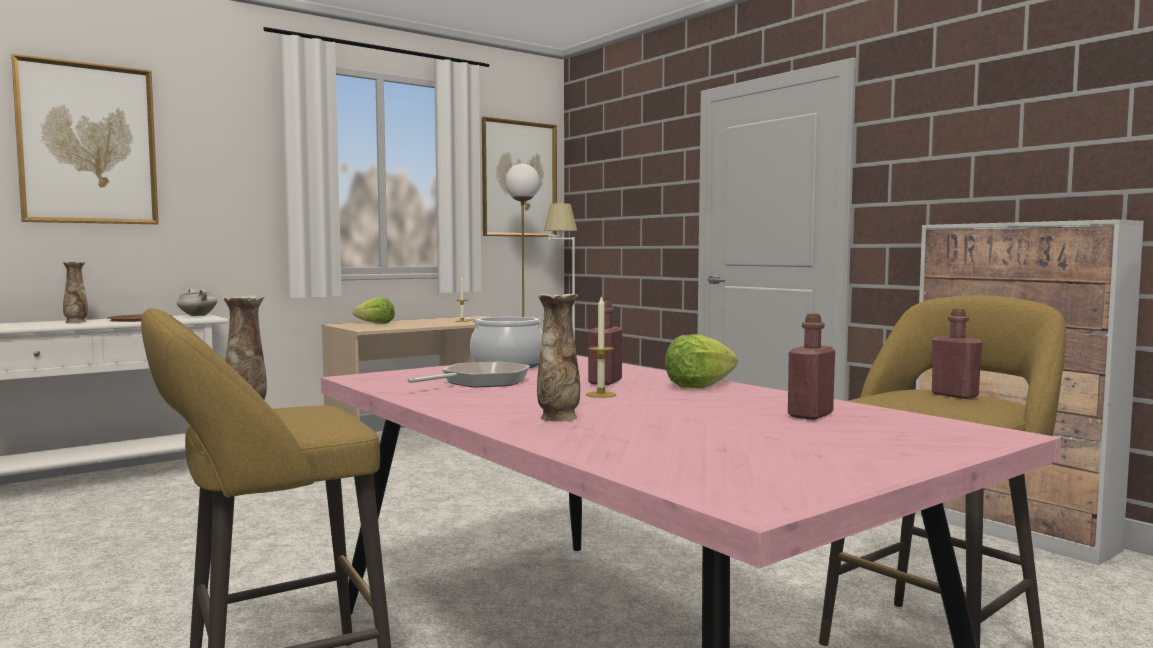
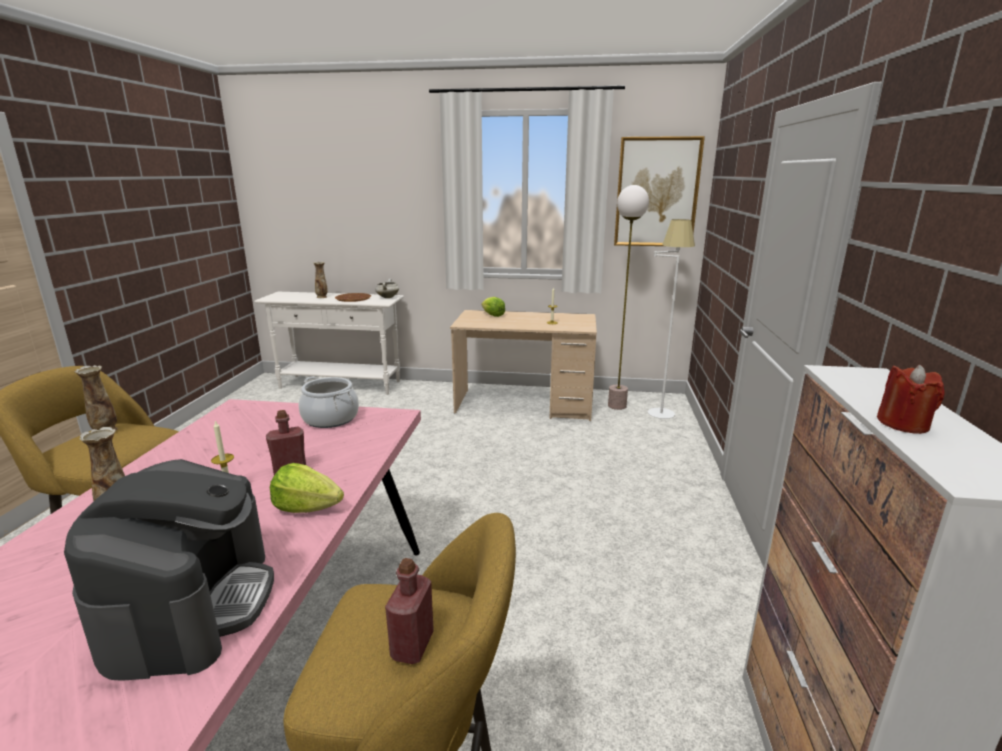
camera: 45 degrees right, 15 degrees up
picture [11,54,159,224] -> none
frying pan [407,362,530,388] -> none
red bottle [788,313,835,420] -> coffee machine [64,459,274,681]
none -> red candle [877,365,945,434]

